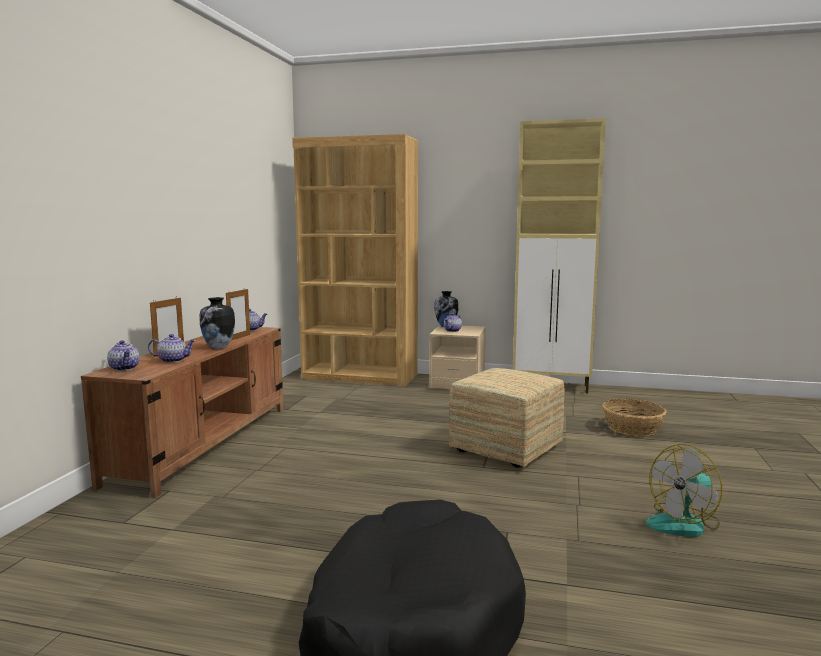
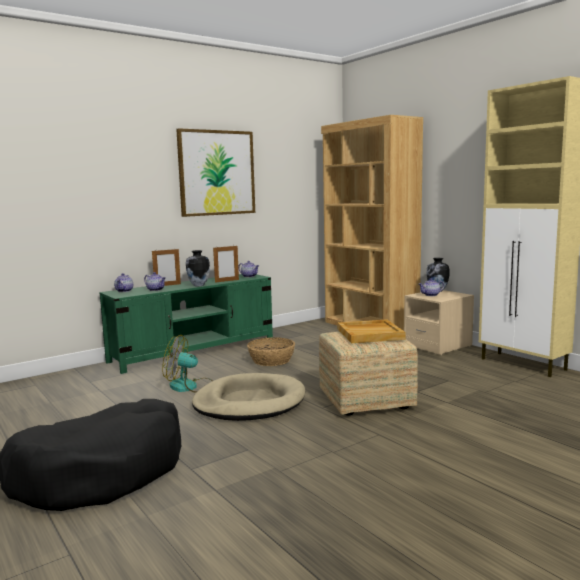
camera: 40 degrees right, 0 degrees up
brown tv stand [81,327,283,498] -> green tv stand [99,274,273,374]
basket [602,399,666,436] -> basket moved to [247,337,295,366]
fan [646,444,723,537] -> fan moved to [162,335,212,393]
none -> picture [176,128,255,217]
none -> beige dog bed [192,373,305,421]
none -> beige tray [338,319,405,343]

